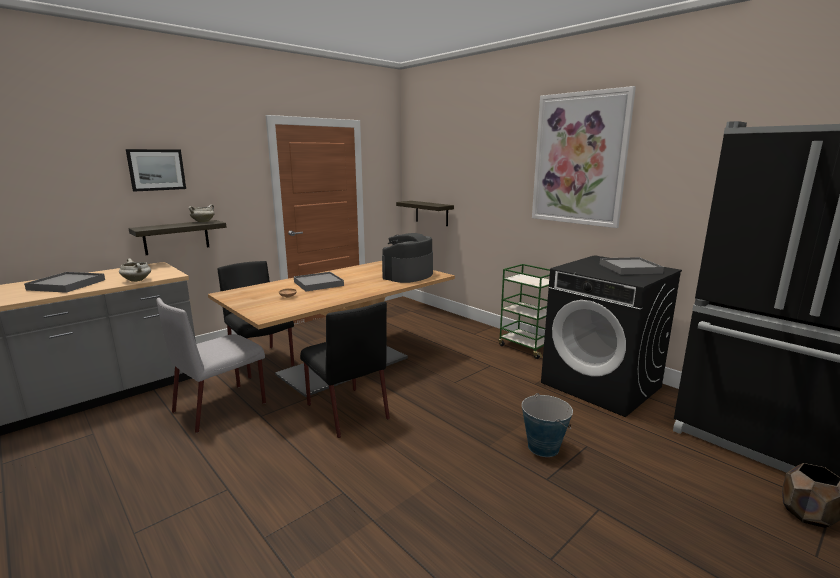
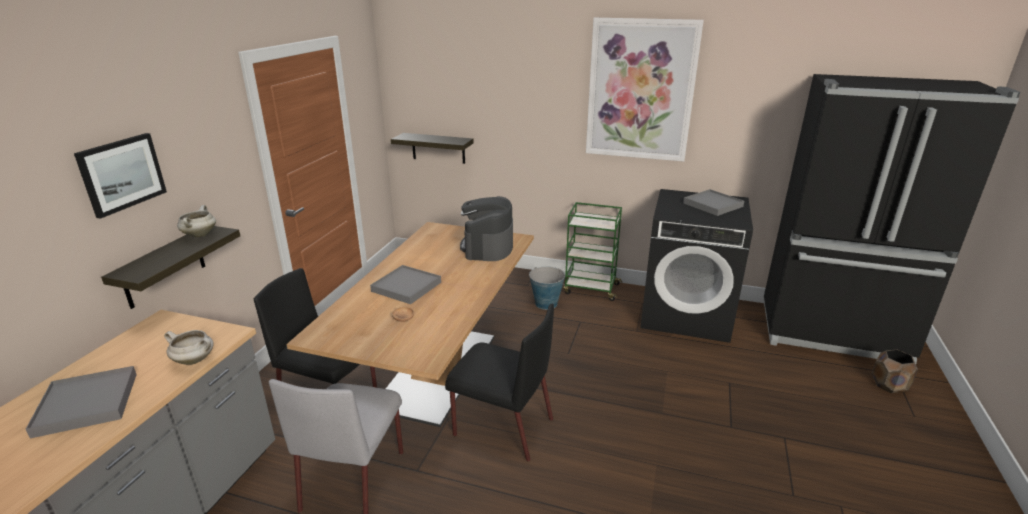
camera: 30 degrees left, 10 degrees up
bucket [522,393,573,457] -> bucket moved to [529,267,565,310]

